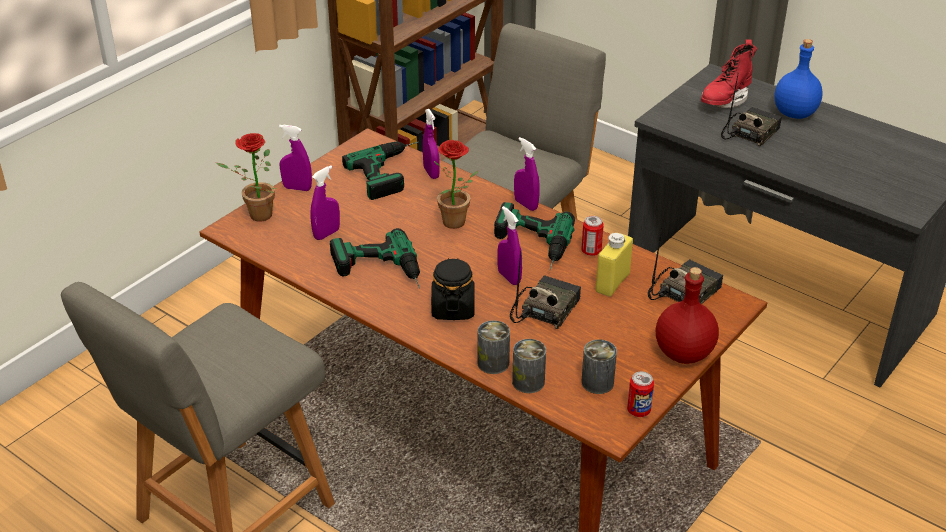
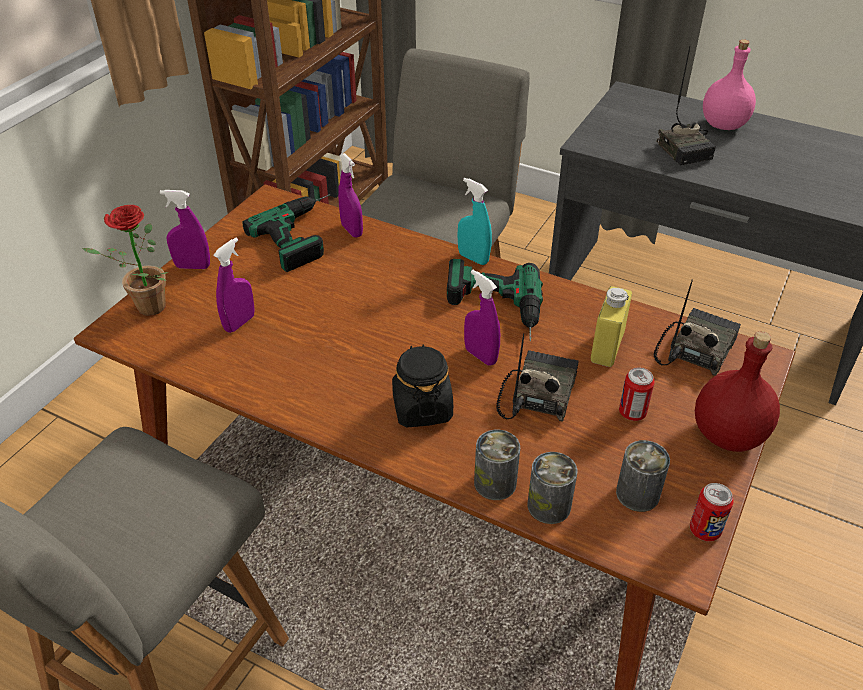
camera: 10 degrees left, 5 degrees up
power drill [330,228,420,288] -> none
potted plant [433,140,479,229] -> none
purple spray bottle [514,137,540,211] -> turquoise spray bottle [457,178,492,265]
can [582,216,604,256] -> can moved to [619,367,655,421]
red boot [701,39,757,108] -> none
radio [721,72,782,146] -> radio turned 135 degrees clockwise [656,46,716,166]
blue bottle [774,39,823,119] -> pink bottle [703,39,756,130]

